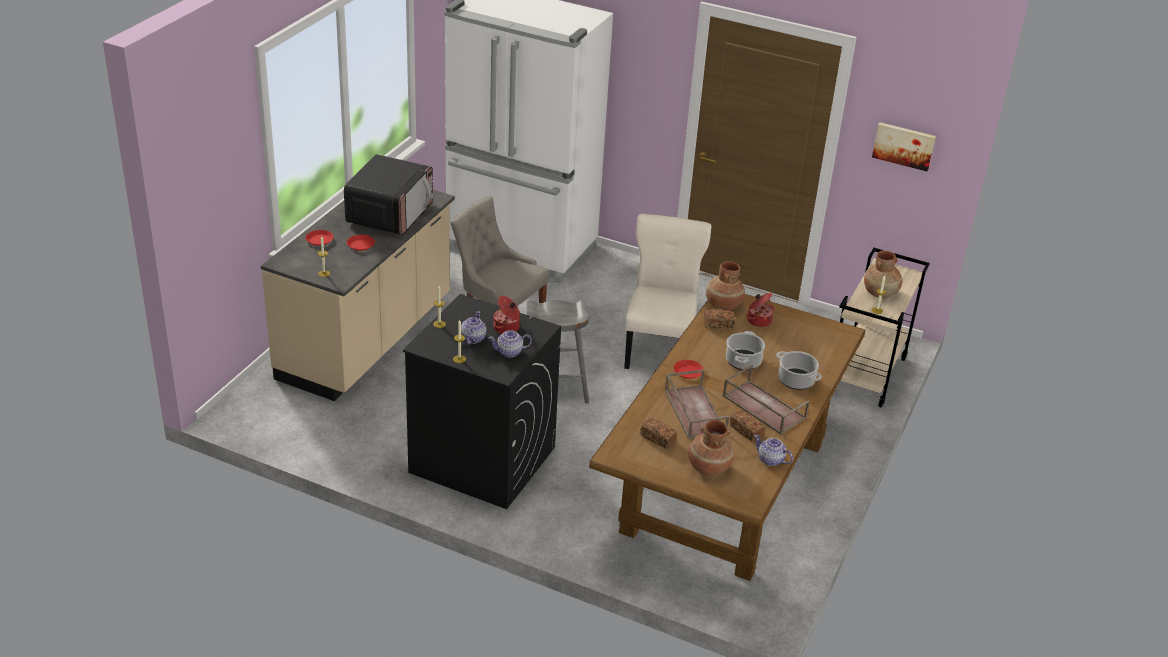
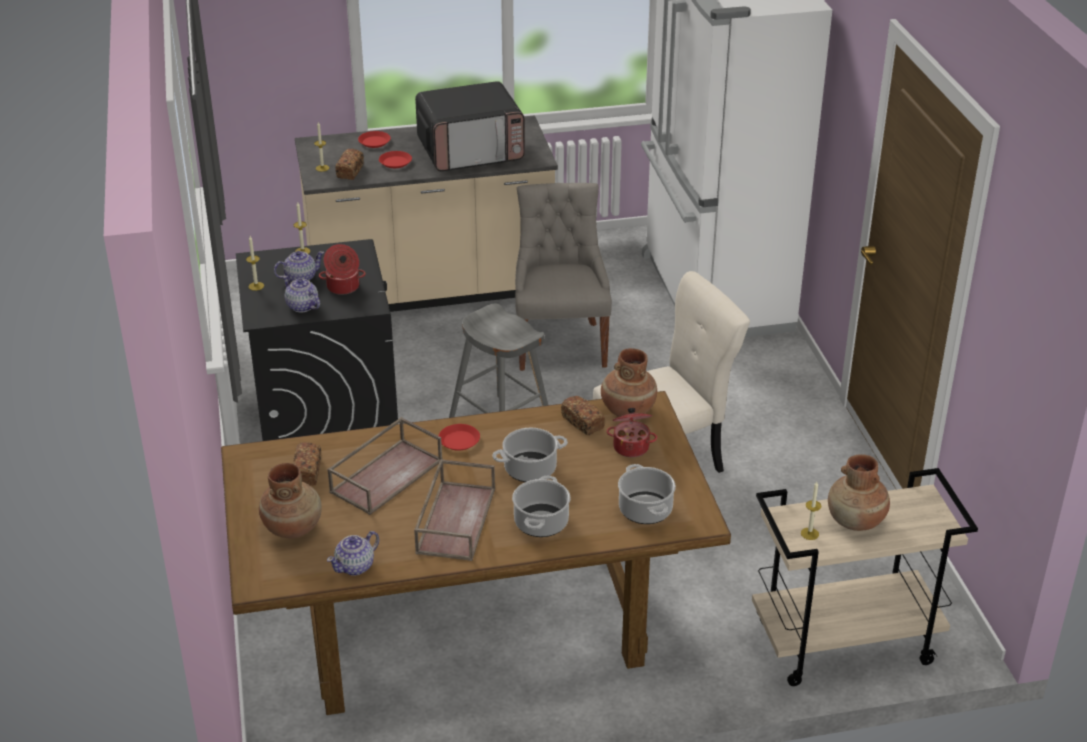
camera: 55 degrees right, 0 degrees up
bread [730,410,765,442] -> bread moved to [335,149,364,180]
teapot [754,435,793,466] -> teapot turned 135 degrees counterclockwise [327,531,379,576]
picture [872,122,936,171] -> none
none -> cooking pot [618,464,676,524]

